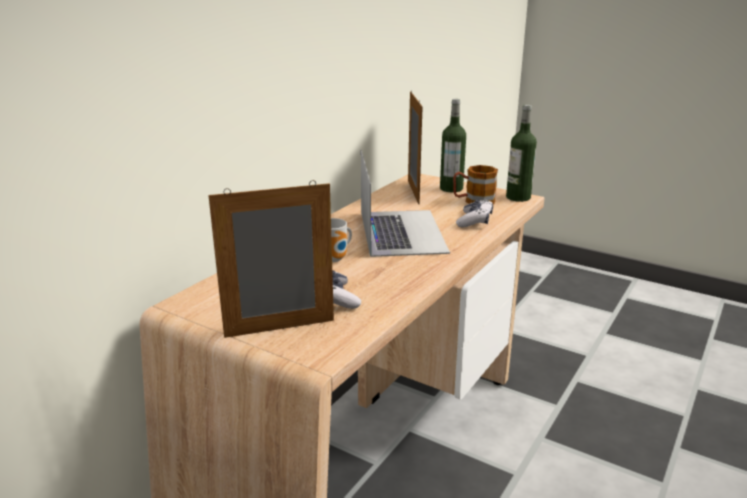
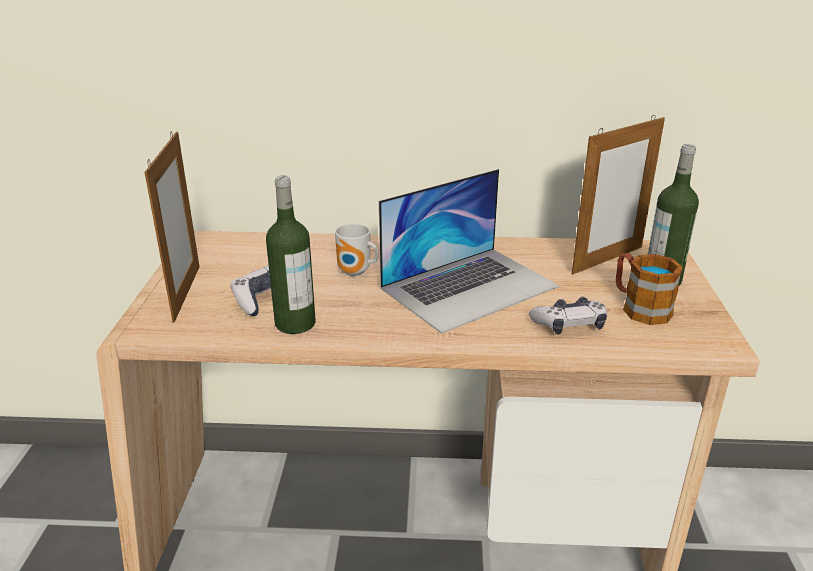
camera: 60 degrees right, 5 degrees up
picture frame [208,180,334,338] -> picture frame turned 45 degrees clockwise [145,132,199,322]
bottle [506,104,537,202] -> bottle moved to [266,175,316,334]

